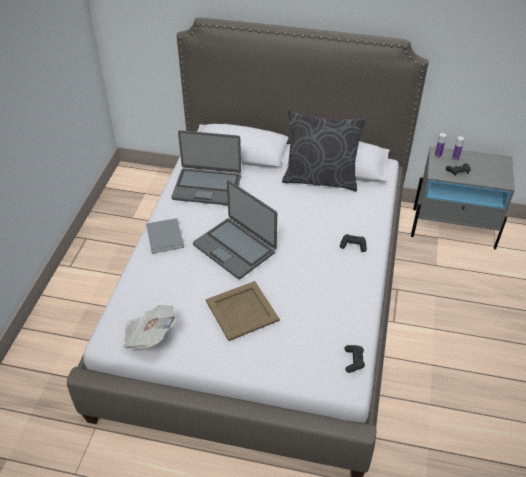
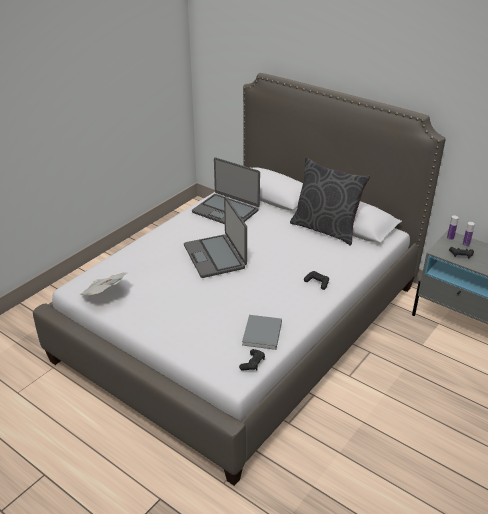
camera: 25 degrees right, 10 degrees down
grey book [146,218,184,253] -> grey book moved to [242,315,282,350]
beige tray [206,281,280,341] -> none

